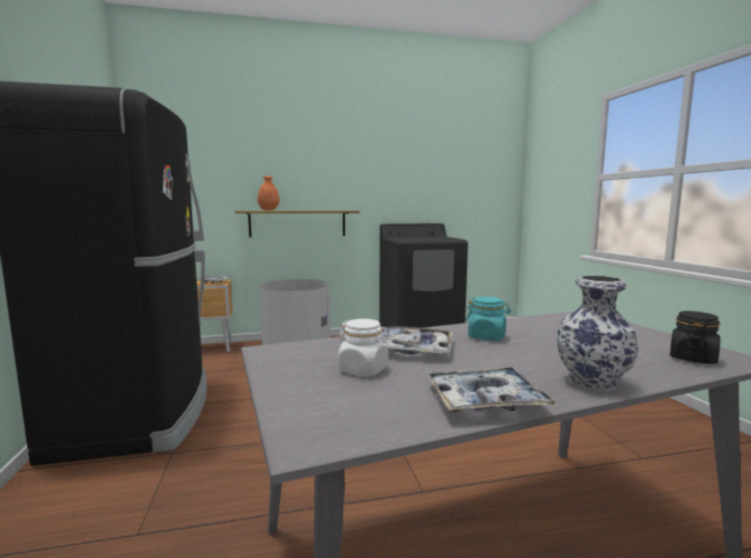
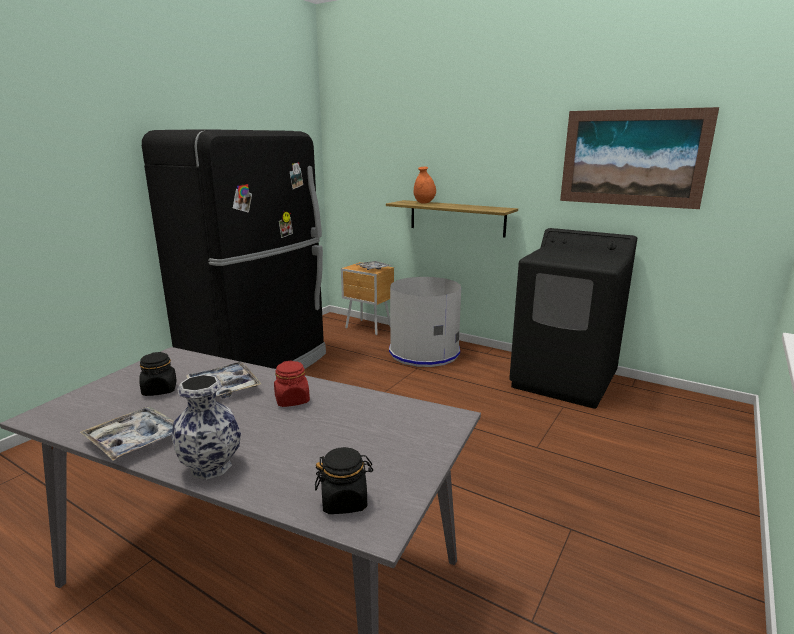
camera: 45 degrees right, 10 degrees up
white jar [338,319,390,376] -> black jar [139,352,177,396]
turquoise jar [466,297,512,341] -> red jar [274,360,310,407]
none -> picture [560,107,719,209]

